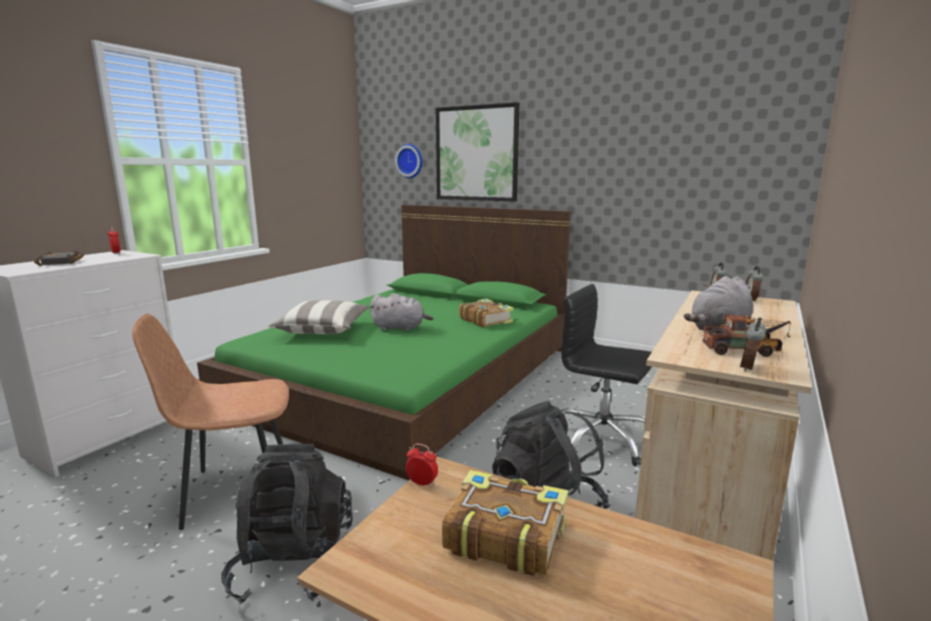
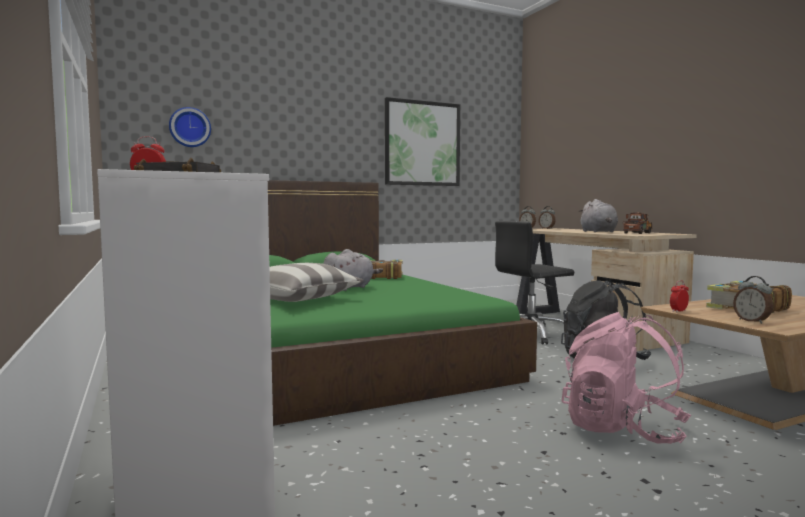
camera: 55 degrees left, 10 degrees down
brown chair [132,314,289,530] -> none
black backpack [221,444,353,604] -> pink backpack [562,312,691,444]
picture [436,102,519,201] -> picture moved to [385,97,460,186]
alarm clock [740,317,767,372] -> alarm clock moved to [733,276,773,324]

